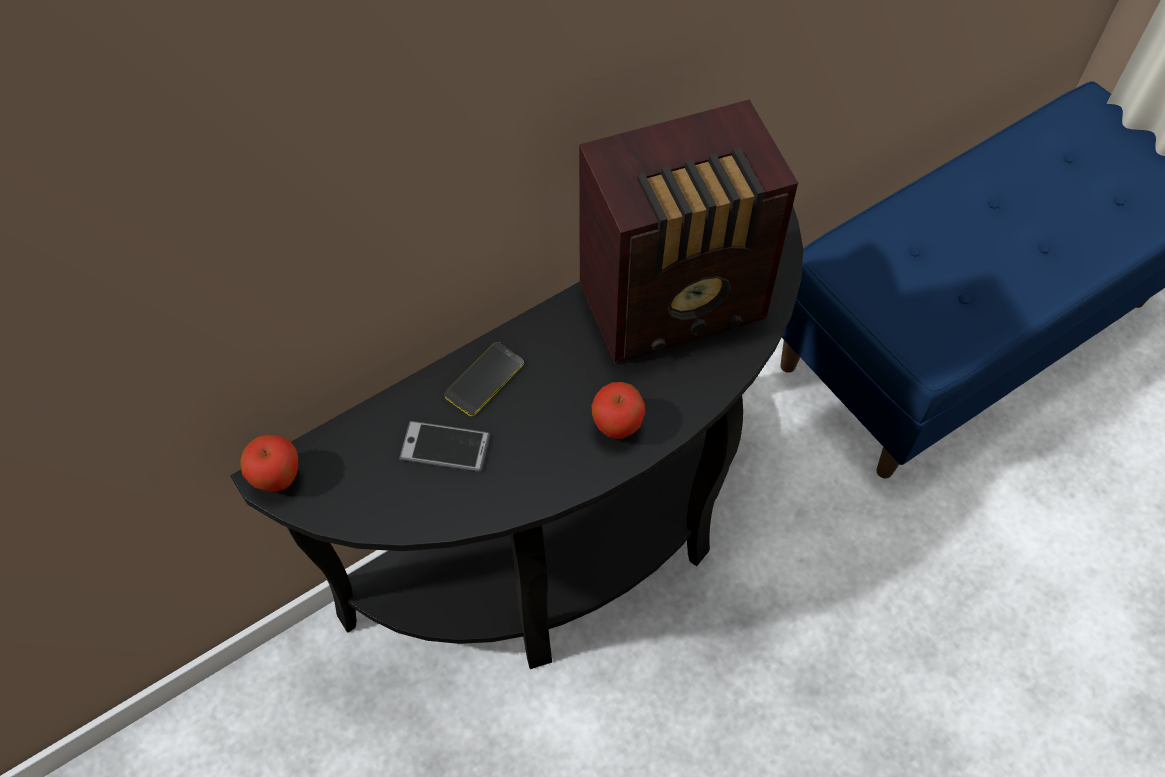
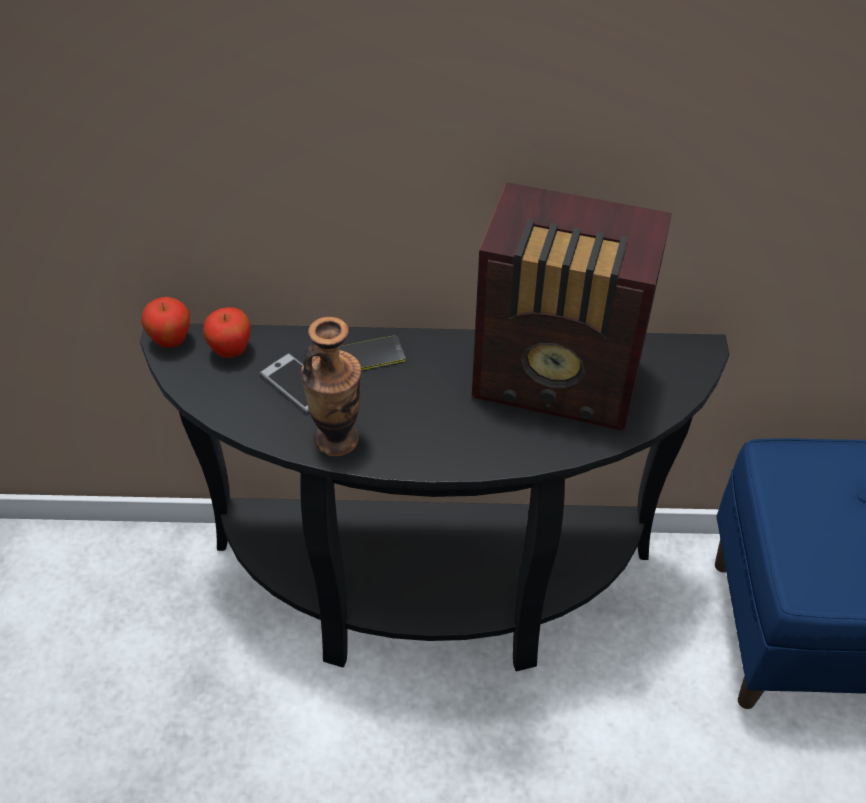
camera: 35 degrees right, 10 degrees down
apple [592,382,646,439] -> apple moved to [203,307,251,358]
none -> vase [301,317,362,456]

